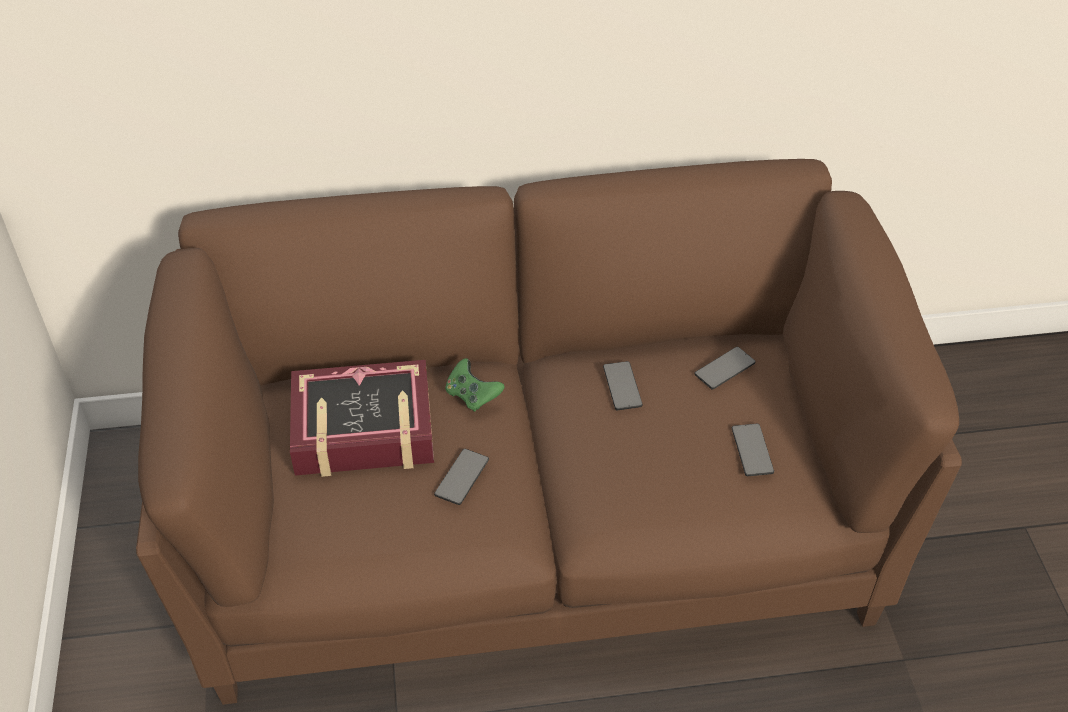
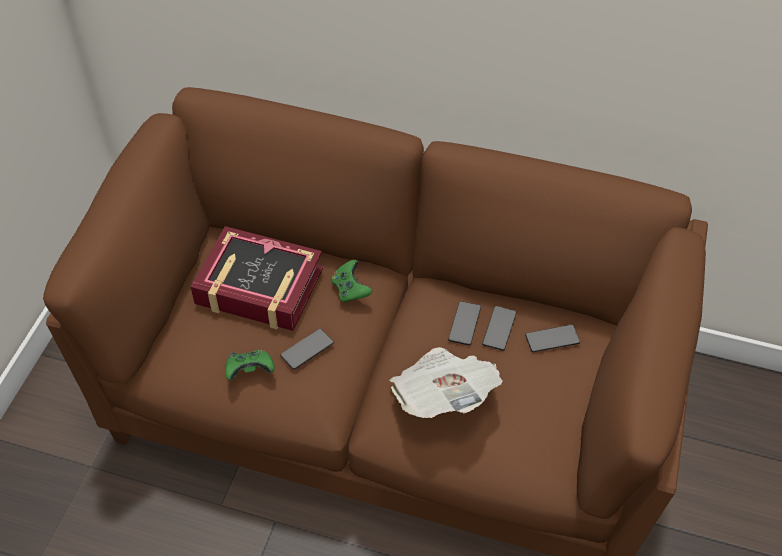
camera: 25 degrees right, 5 degrees up
phone [732,424,774,476] -> phone moved to [482,306,516,351]
none -> green game controller [225,350,275,380]
none -> newspaper [389,347,503,418]

